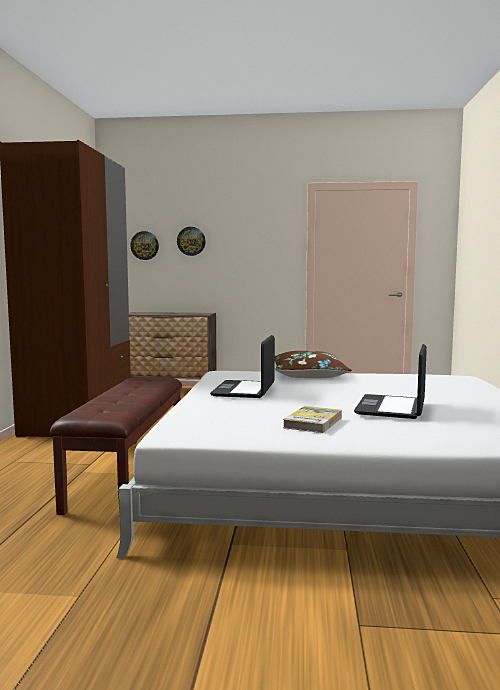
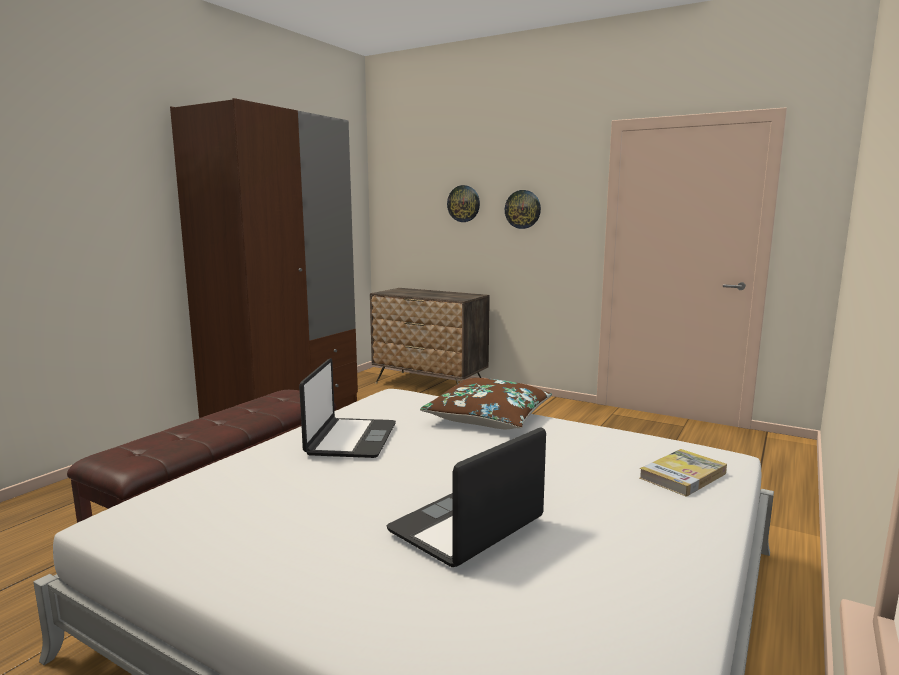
camera: 25 degrees right, 5 degrees up
wall clock [130,231,159,260] -> wall clock moved to [505,190,541,229]
laptop [210,335,275,398] -> laptop turned 150 degrees clockwise [299,358,396,458]
book [283,406,342,433] -> book moved to [640,449,727,497]

